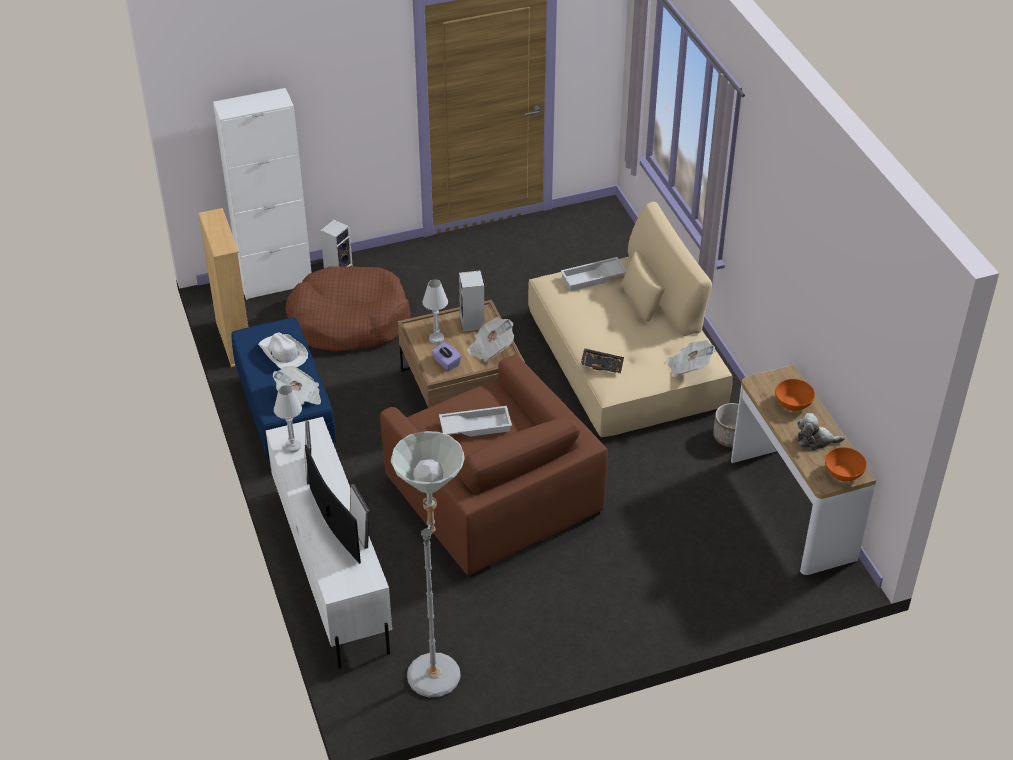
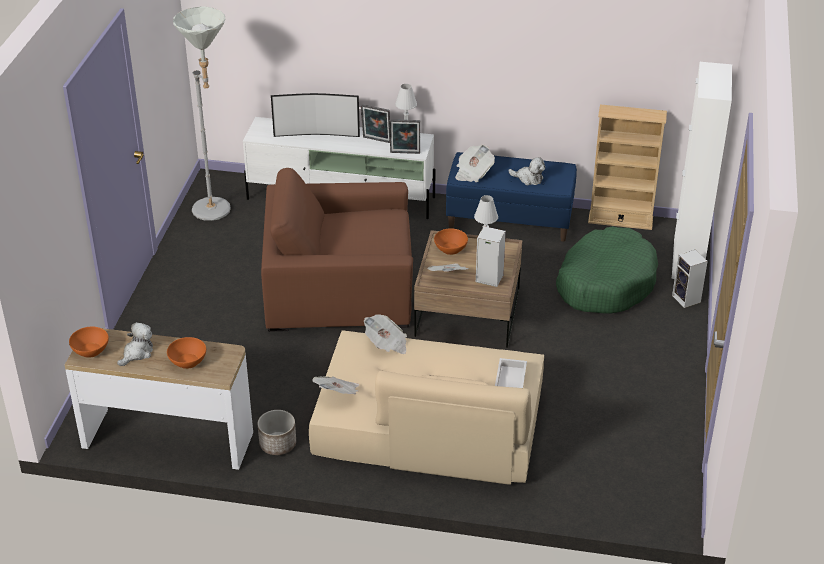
camera: 120 degrees right, 5 degrees down
white hat [258,332,308,369] -> plush toy [508,157,545,185]
brown dog bed [285,266,411,352] -> green dog bed [556,226,658,313]
picture frame [350,484,370,549] -> picture frame moved to [390,119,420,154]
purple tissue box [432,342,461,371] -> orange bowl [434,228,468,255]
white tray [439,406,512,437] -> none
black tray [581,348,624,374] -> newspaper [364,314,407,354]

